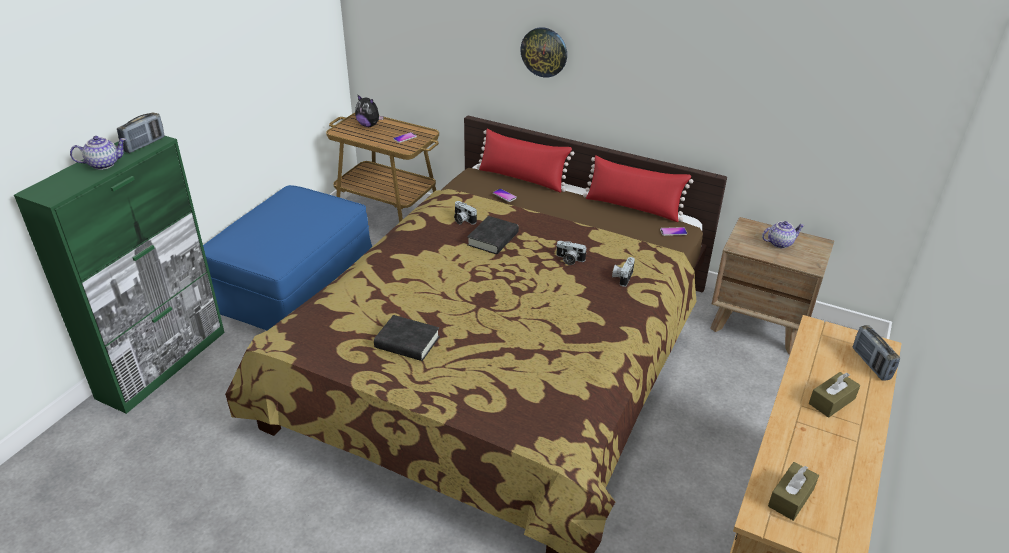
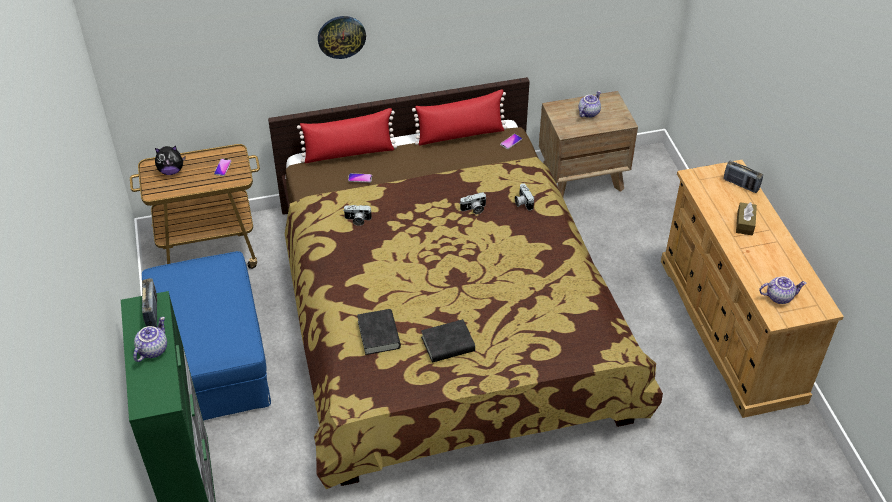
camera: 40 degrees left, 10 degrees up
black book [467,216,519,254] -> black book moved to [357,309,401,355]
brown tissue box [768,462,819,521] -> teapot [759,276,807,304]

